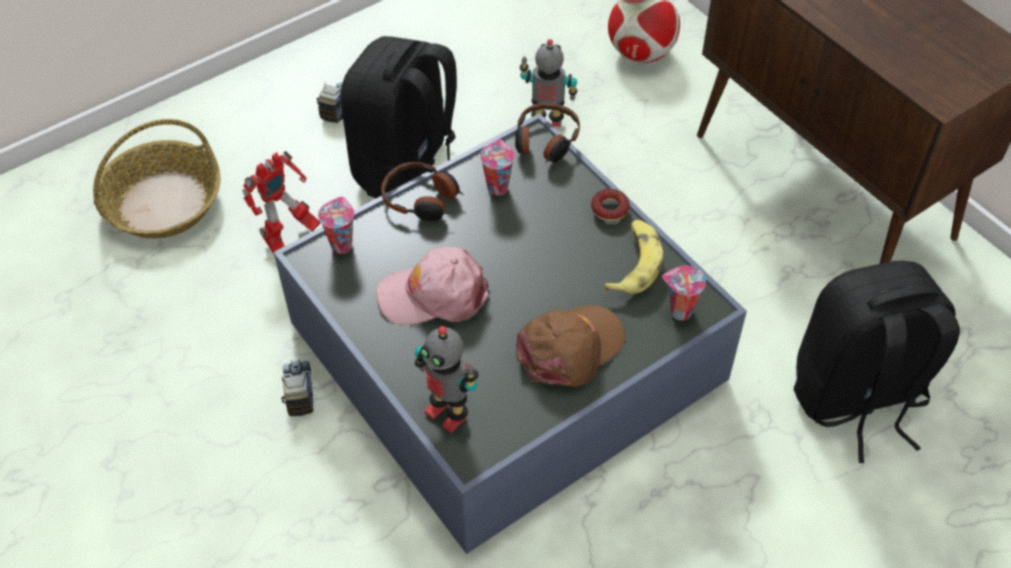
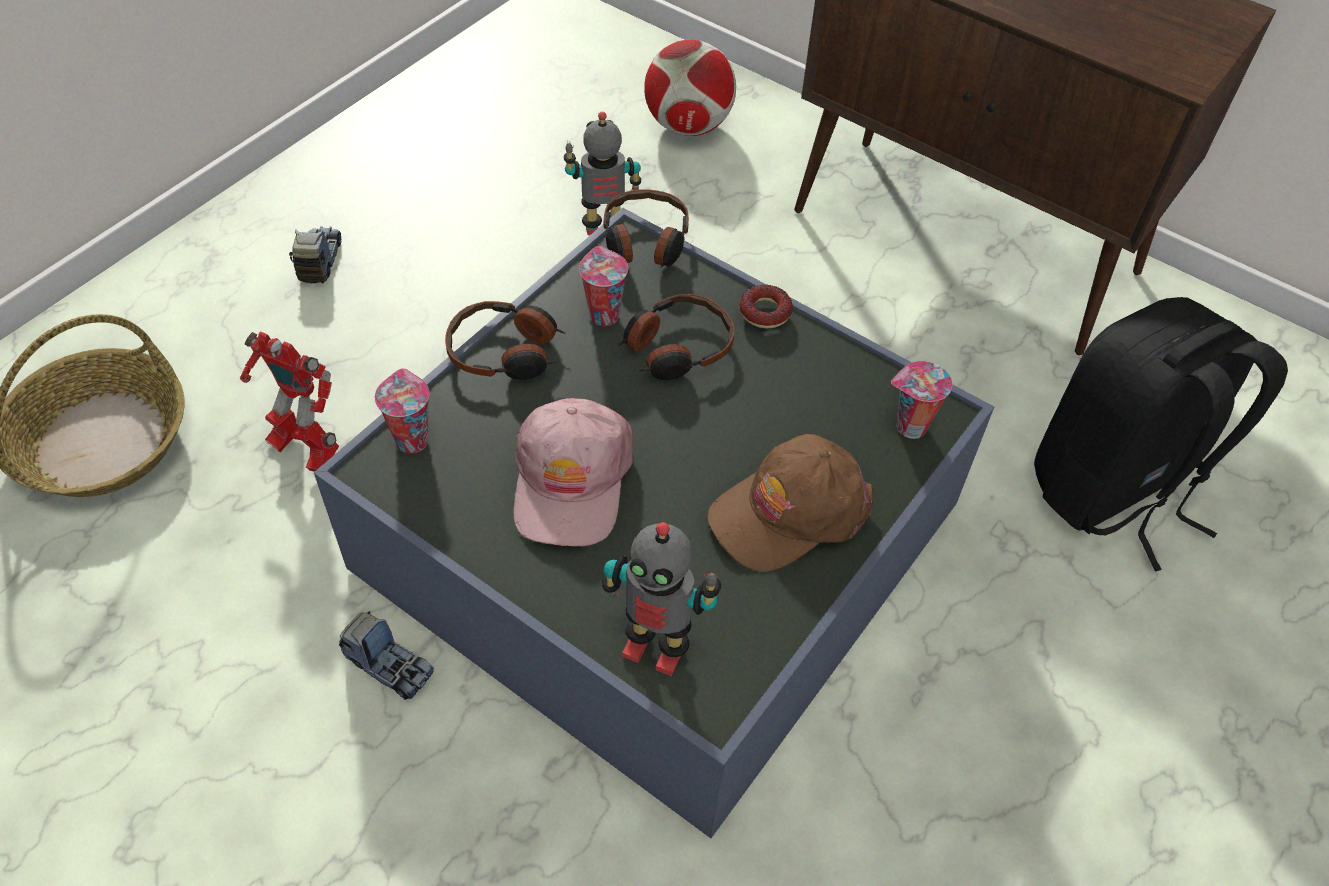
camera: 20 degrees left, 0 degrees up
toy robot [243,151,321,254] -> toy robot turned 90 degrees clockwise [240,331,339,472]
toy truck [281,359,314,416] -> toy truck turned 150 degrees clockwise [339,611,434,700]
black backpack [341,36,457,198] -> none
pink cap [376,247,489,325] -> pink cap turned 60 degrees counterclockwise [514,398,633,547]
brown cap [516,305,625,387] -> brown cap turned 150 degrees counterclockwise [707,434,873,572]
banana [604,220,663,294] -> none
none -> headphones [618,294,734,380]

